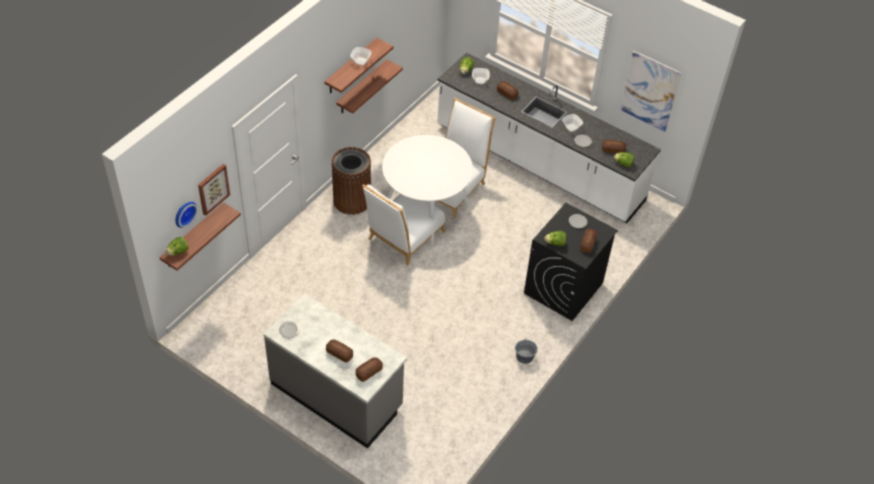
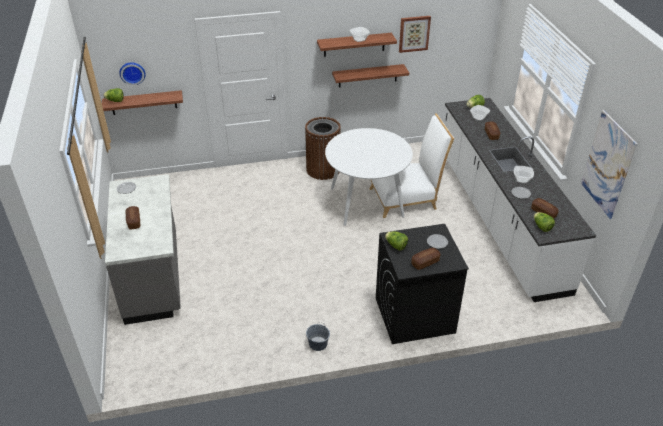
camera: 45 degrees right, 10 degrees down
picture [198,164,230,216] -> picture moved to [399,16,431,53]
bread [355,357,383,382] -> none
white chair [362,184,446,266] -> none

